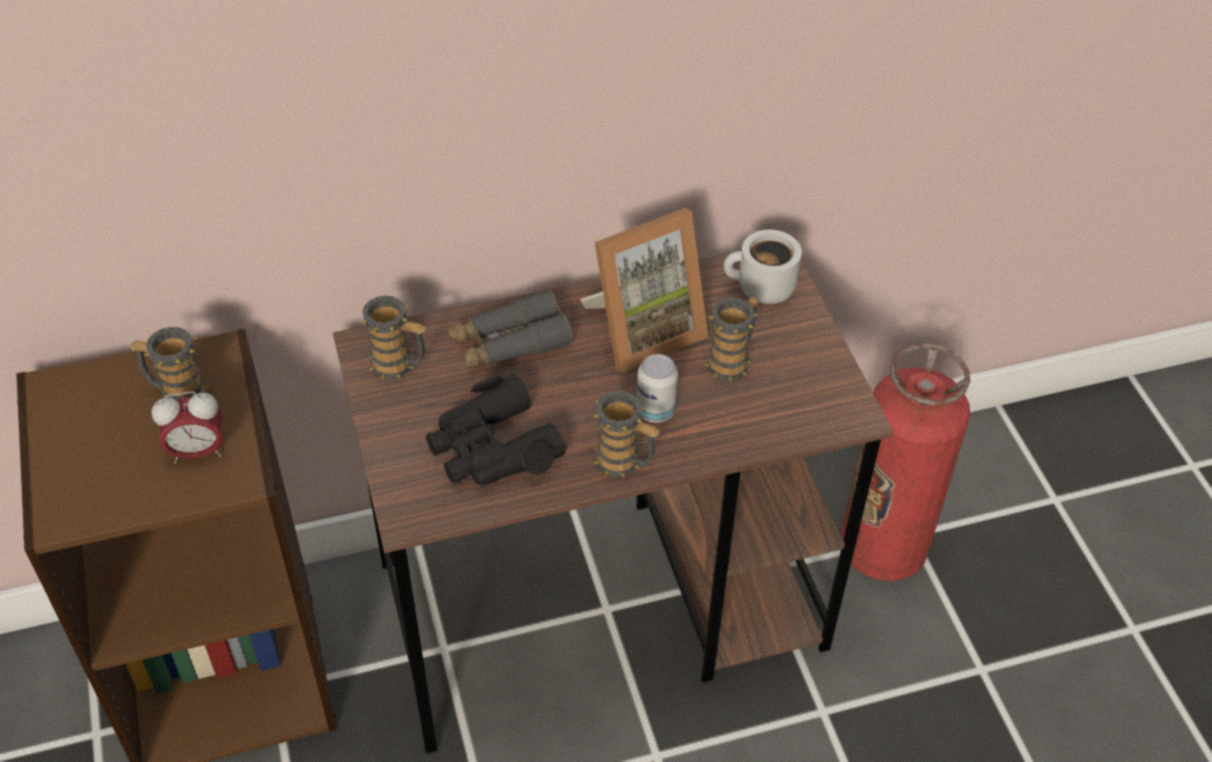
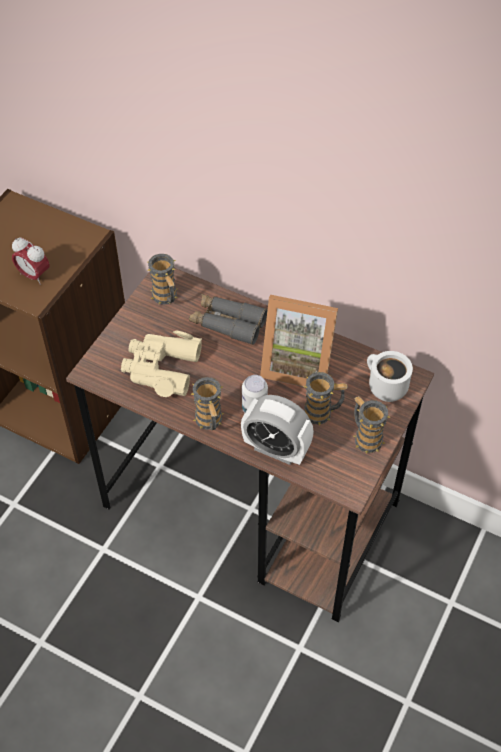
camera: 45 degrees right, 5 degrees up
mug [130,327,210,400] -> mug moved to [354,396,390,454]
black binoculars [426,373,567,486] -> beige binoculars [121,330,202,397]
fire extinguisher [841,343,970,581] -> none
none -> alarm clock [241,395,314,465]

